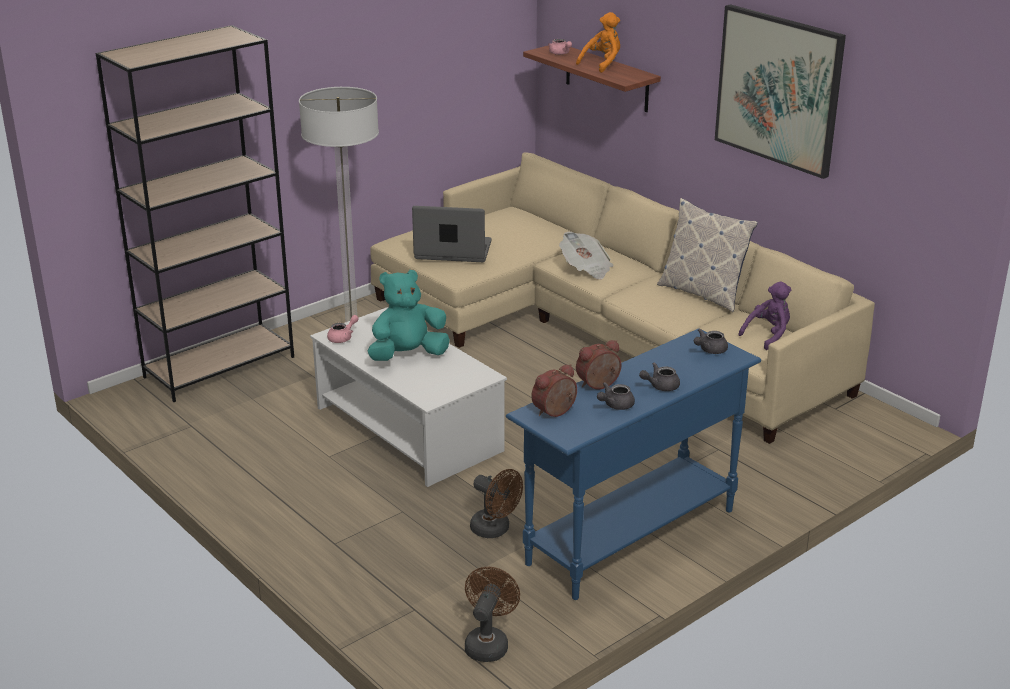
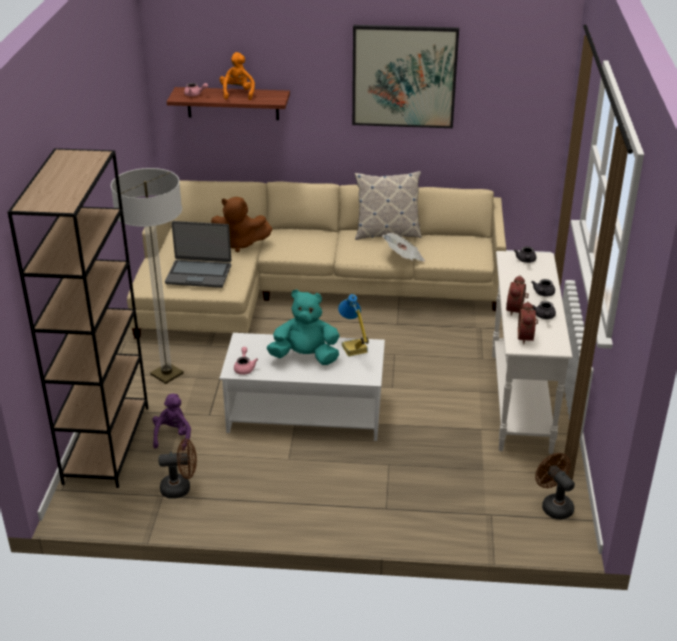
camera: 45 degrees left, 5 degrees up
turquoise plush toy [368,270,450,361] -> turquoise plush toy turned 75 degrees clockwise [267,290,340,365]
laptop [412,206,491,262] -> laptop turned 135 degrees counterclockwise [165,221,231,288]
brown fan [470,469,523,538] -> brown fan moved to [158,439,197,499]
blue console table [506,328,761,600] -> white console table [492,251,573,454]
newspaper [559,231,613,280] -> newspaper moved to [382,233,425,262]
purple plush toy [738,282,792,350] -> purple plush toy moved to [153,394,191,451]
none -> brown plush toy [211,197,272,252]
none -> table lamp [338,294,369,357]

